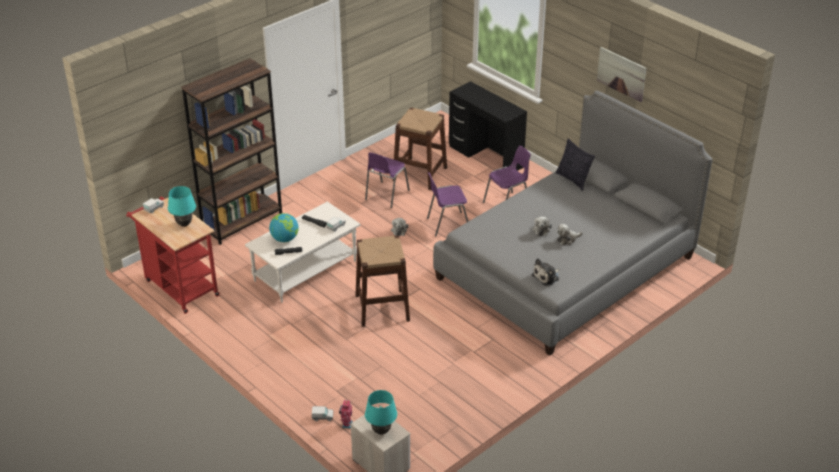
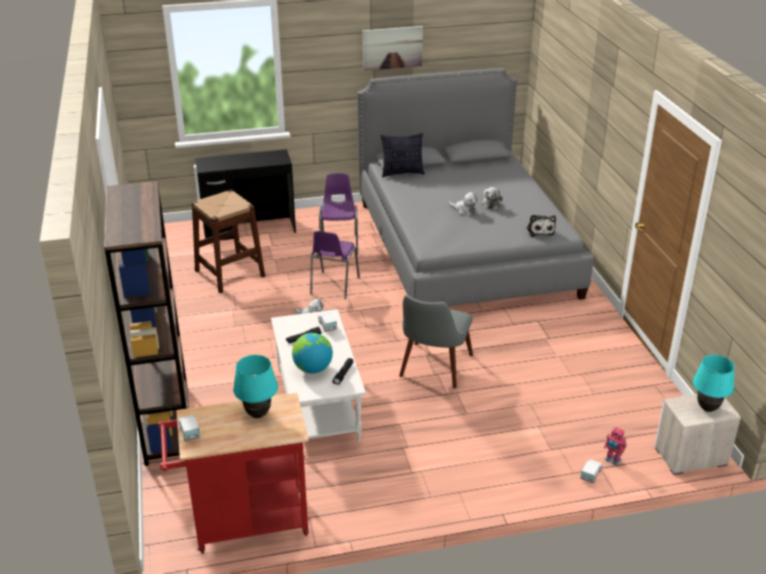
camera: 60 degrees left, 5 degrees down
brown stool [355,236,410,327] -> grey chair [399,295,473,388]
purple chair [365,152,410,208] -> none

